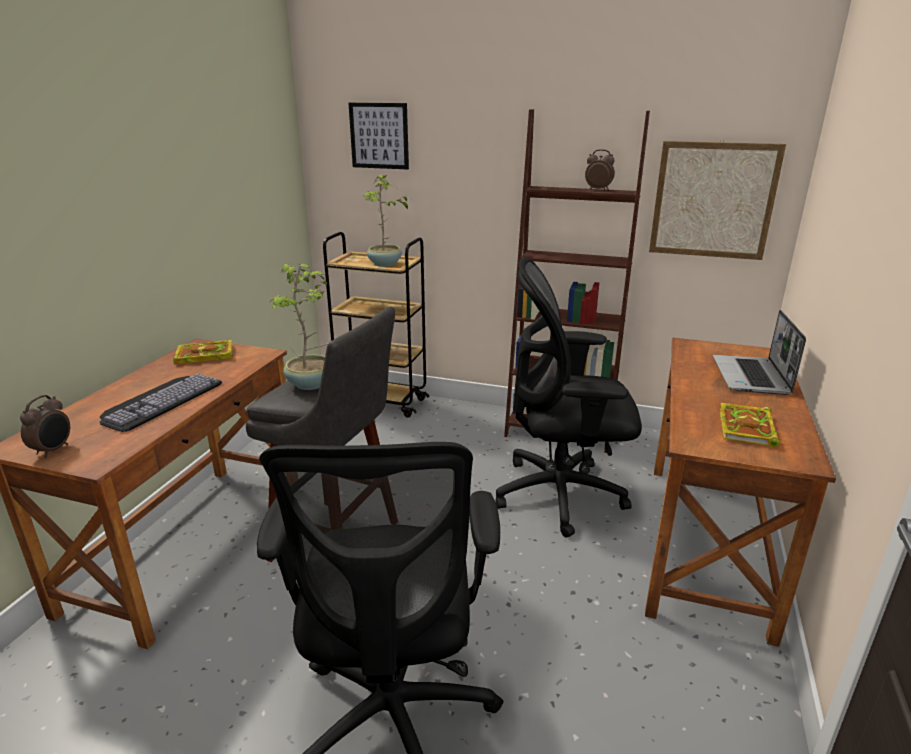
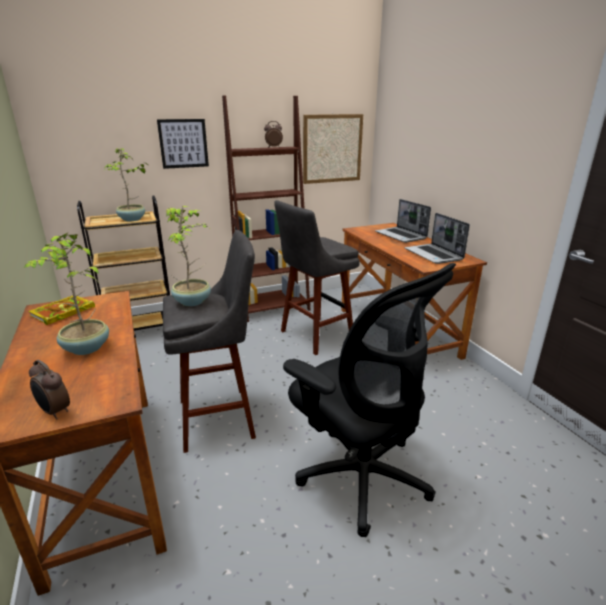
camera: 40 degrees left, 0 degrees up
alarm clock [20,395,70,458] -> alarm clock turned 150 degrees clockwise [29,360,70,420]
keyboard [100,374,222,432] -> potted plant [24,233,109,355]
picture [349,103,409,169] -> picture moved to [157,119,209,169]
black office chair [496,257,642,538] -> grey stool [274,200,360,355]
book [720,403,781,447] -> laptop [405,213,470,264]

